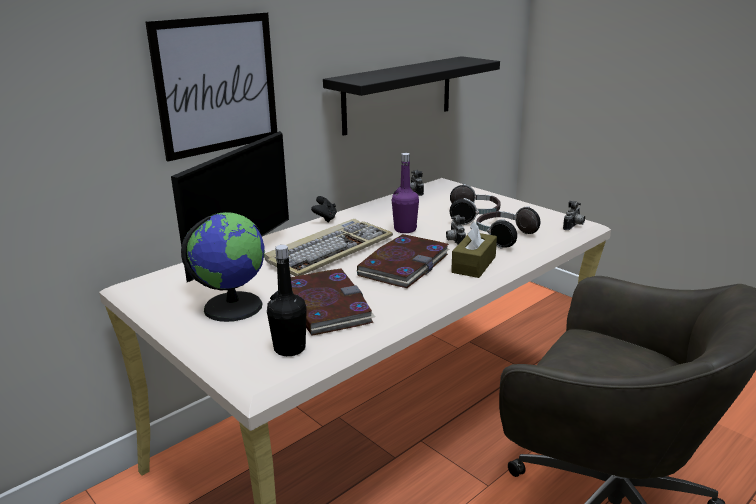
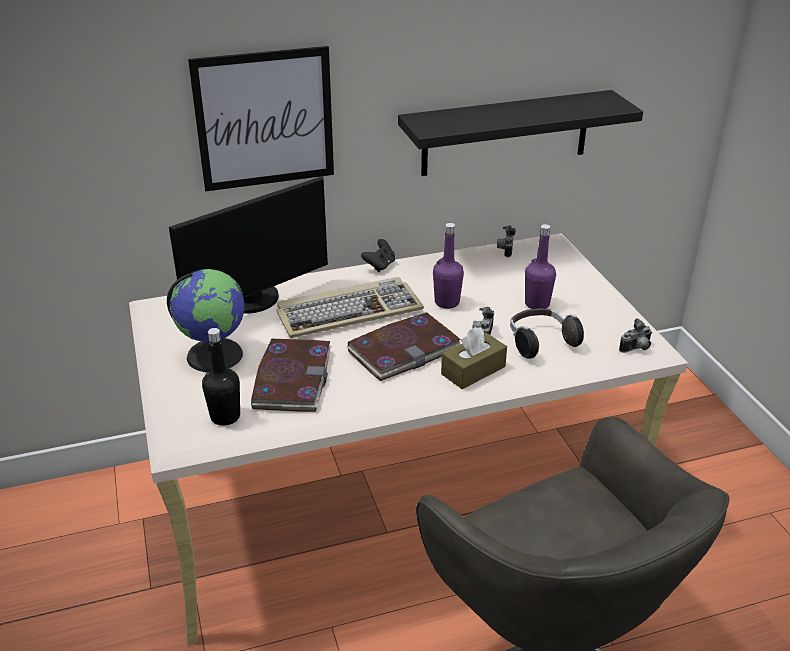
camera: 25 degrees right, 10 degrees up
headphones [450,184,501,225] -> purple bottle [525,224,556,309]

